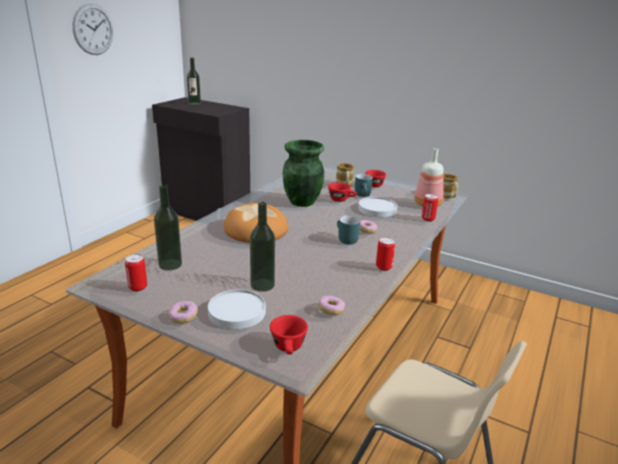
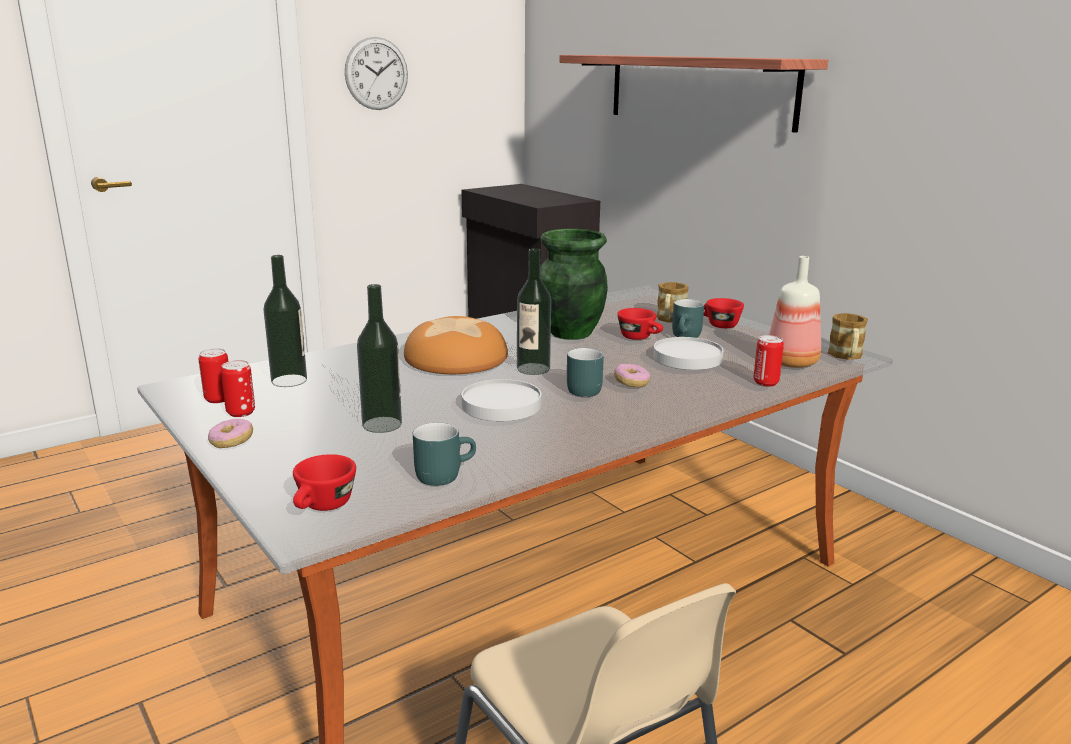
camera: 25 degrees right, 5 degrees down
bottle [187,58,201,105] -> bottle moved to [517,248,551,375]
white plate [208,289,266,329] -> white plate moved to [462,379,541,421]
donut [318,296,345,315] -> turquoise mug [413,423,476,486]
can [376,237,395,271] -> can moved to [221,360,255,417]
none -> shelf [559,55,828,133]

